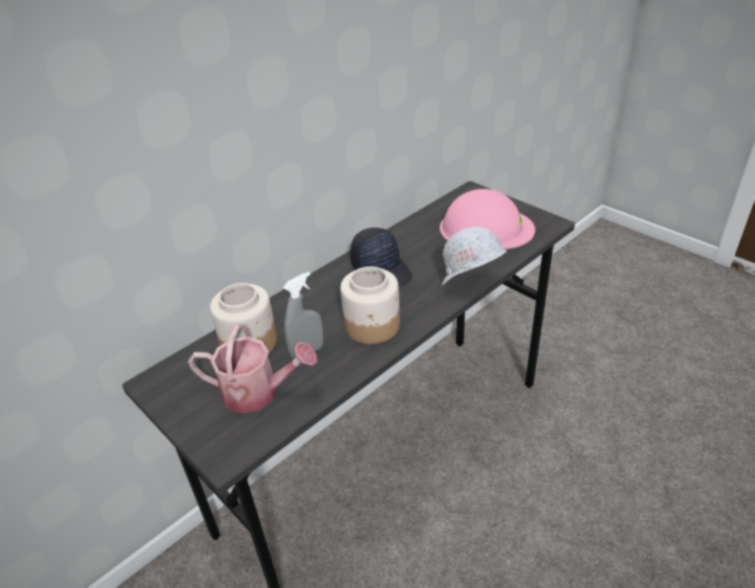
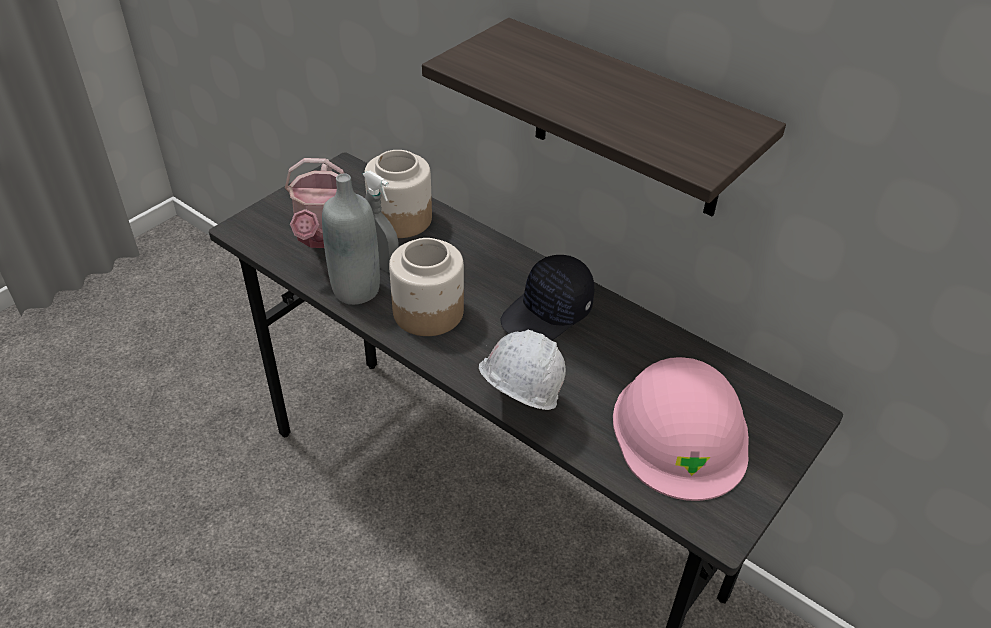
camera: 80 degrees right, 5 degrees up
none -> grey bottle [322,173,380,305]
none -> shelf [422,18,786,216]

